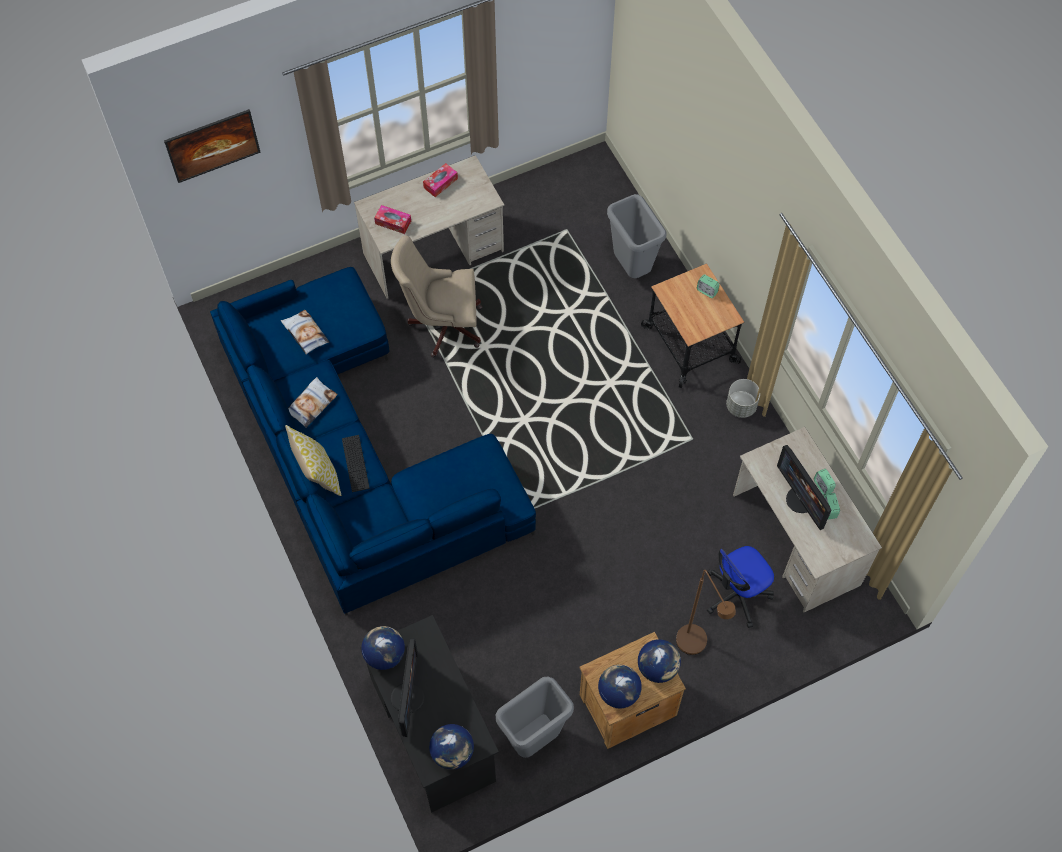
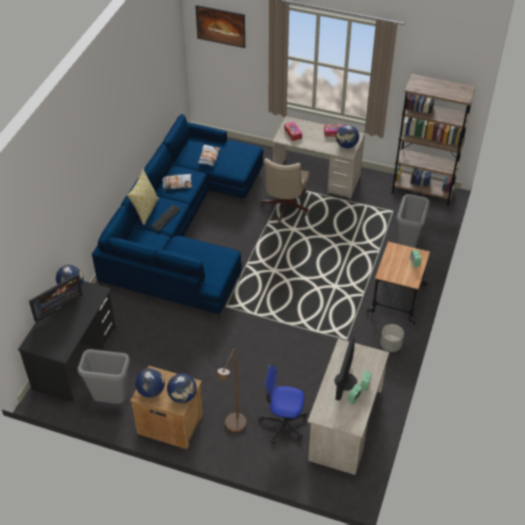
camera: 45 degrees right, 15 degrees down
beige office chair [391,236,482,358] -> beige office chair turned 120 degrees counterclockwise [261,158,309,222]
globe [429,724,474,770] -> globe moved to [336,125,359,148]
none -> brown bookcase [391,74,476,206]

